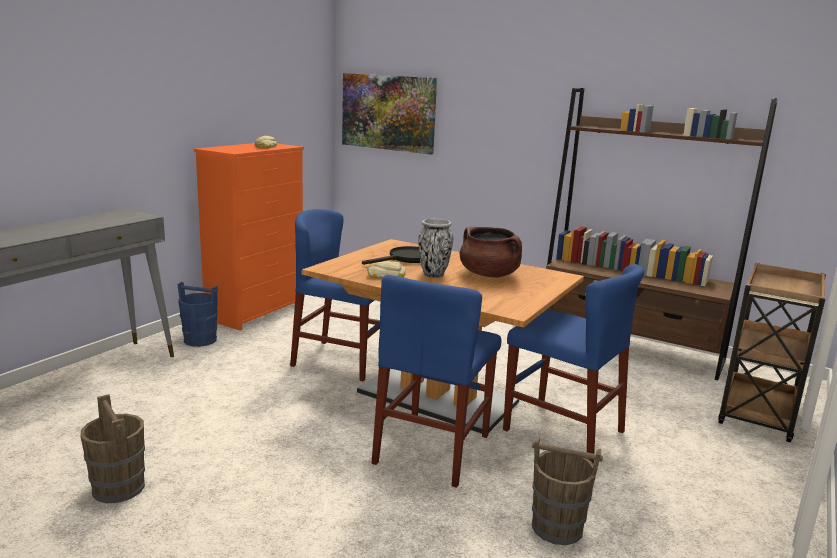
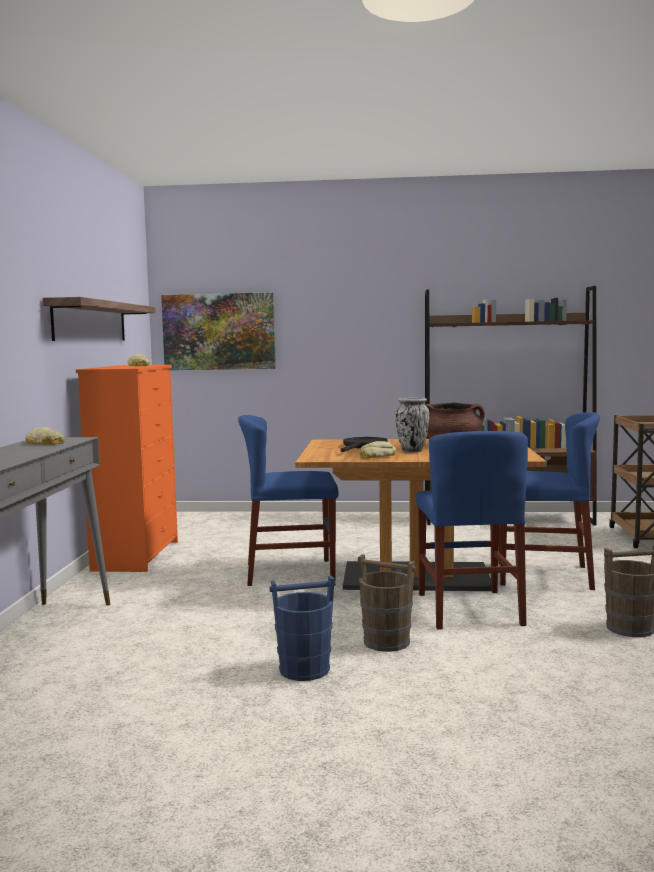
camera: 25 degrees left, 10 degrees down
brown bucket [80,394,145,503] -> brown bucket moved to [357,554,416,652]
blue bucket [177,282,218,347] -> blue bucket moved to [269,575,336,681]
none -> bread [26,427,65,445]
none -> shelf [42,297,156,341]

